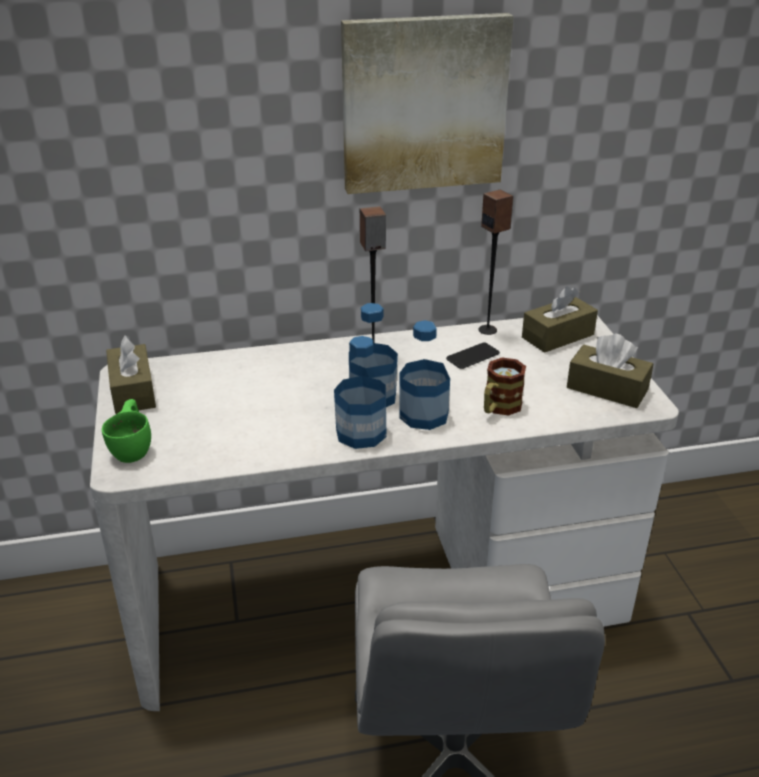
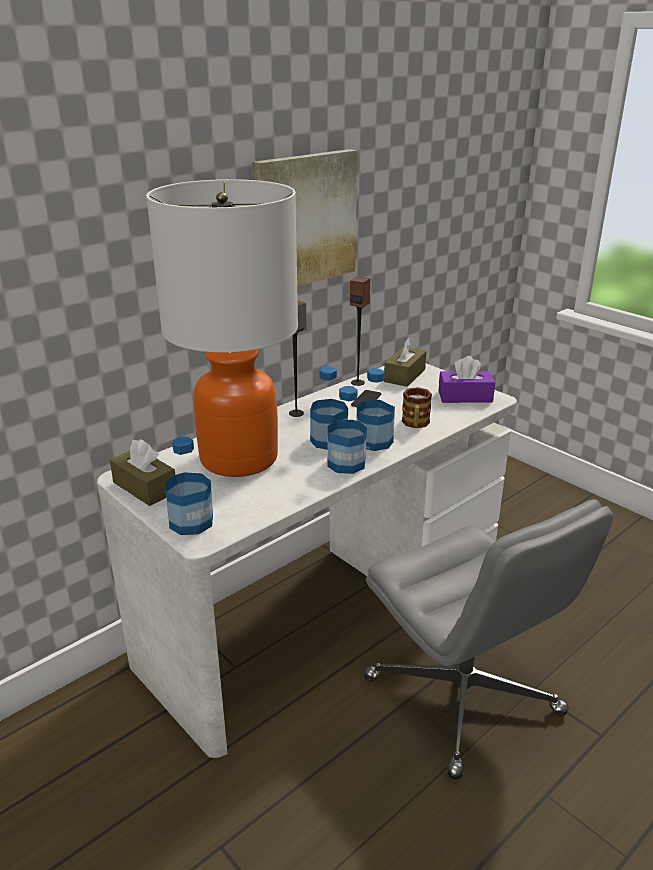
camera: 30 degrees left, 5 degrees down
green cup [102,399,151,463] -> bottle [165,436,213,535]
brown tissue box [567,334,653,408] -> purple tissue box [439,356,495,403]
none -> table lamp [146,179,298,477]

